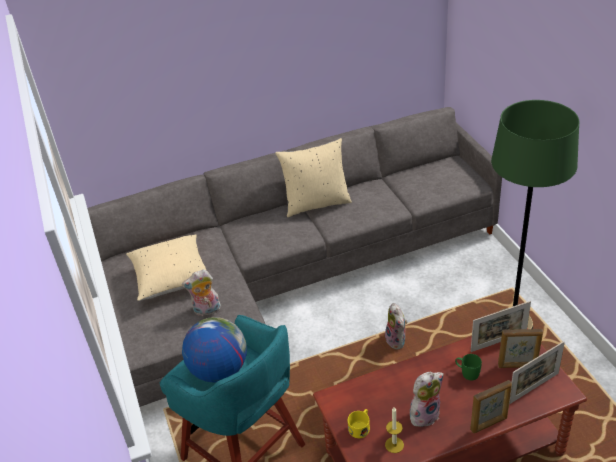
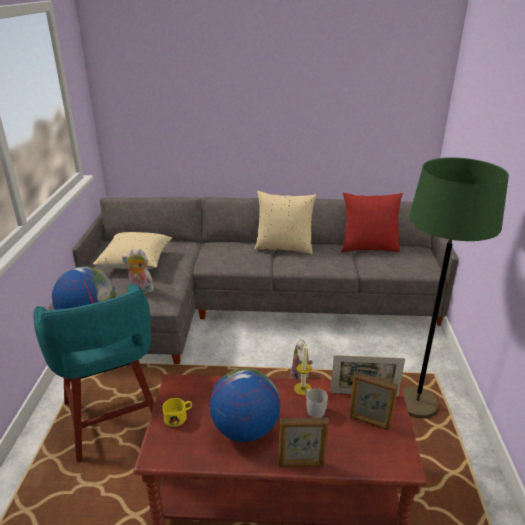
camera: 20 degrees right, 10 degrees down
candle [385,408,404,453] -> candle moved to [294,343,312,396]
plush toy [410,372,444,427] -> globe [210,368,281,442]
green mug [455,354,482,380] -> white mug [305,388,328,418]
picture frame [509,341,565,404] -> none
none -> red pillow [341,193,403,252]

